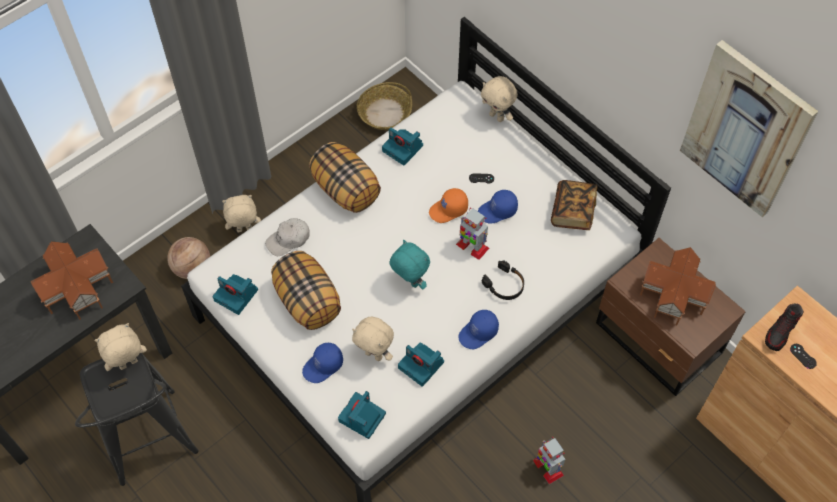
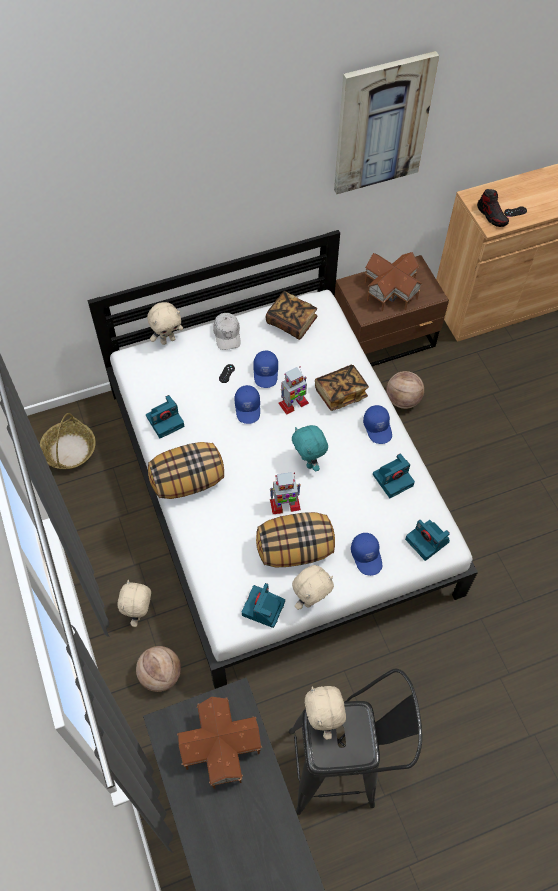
camera: 70 degrees left, 0 degrees up
camera [213,274,258,315] -> camera turned 150 degrees clockwise [242,583,285,628]
white cap [265,218,310,256] -> white cap moved to [213,313,240,350]
beige plush toy [352,317,394,361] -> beige plush toy moved to [292,565,334,610]
turquoise plush toy [390,240,430,289] -> turquoise plush toy turned 90 degrees counterclockwise [292,425,328,471]
orange cap [429,188,468,223] -> blue cap [235,385,260,424]
black headphones [482,260,524,300] -> book [315,364,369,411]
toy robot [533,437,565,484] -> toy robot moved to [270,472,301,514]
none -> basketball [386,371,424,409]

